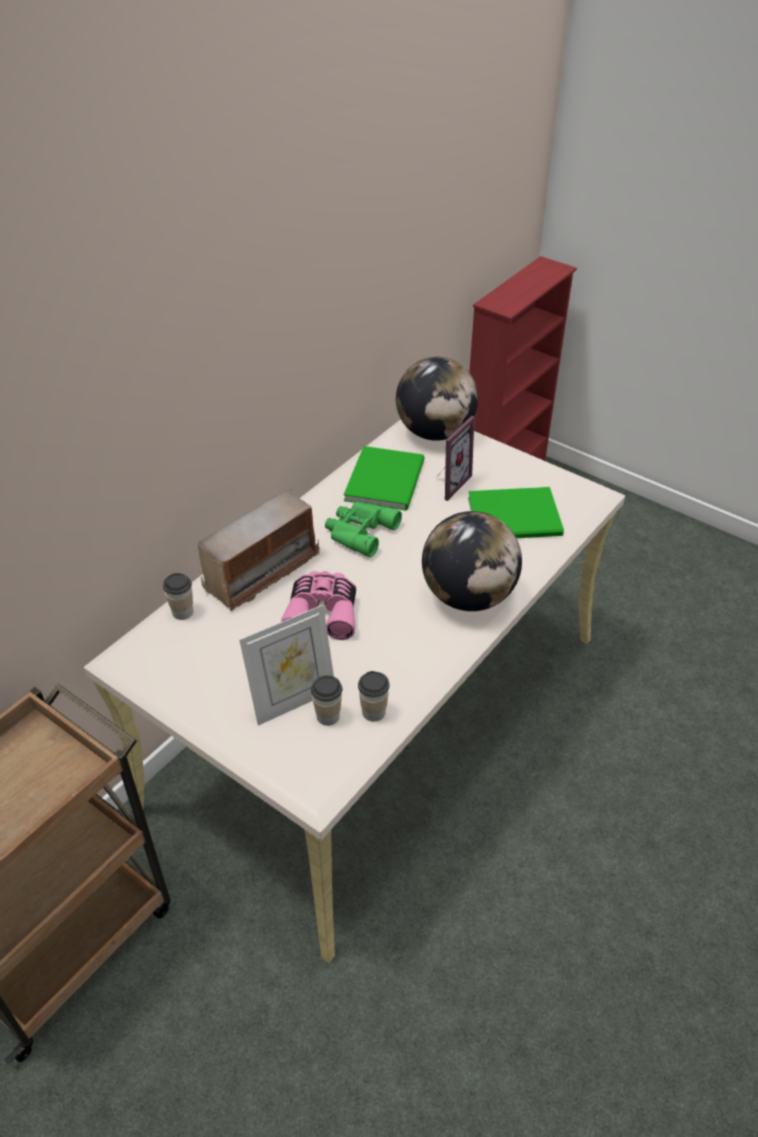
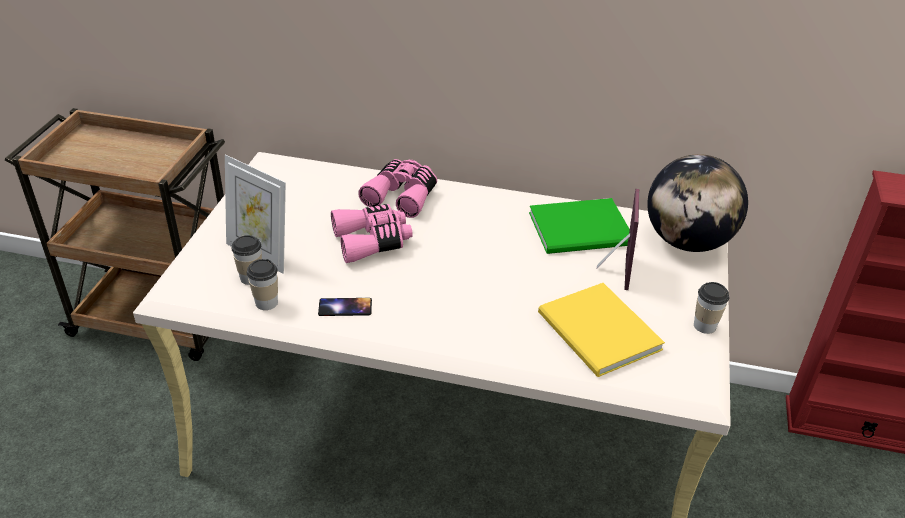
camera: 65 degrees right, 5 degrees down
cup [163,573,193,620] -> cup moved to [694,282,729,334]
radio [198,489,320,611] -> pink binoculars [358,159,437,218]
green binoculars [325,501,402,557] -> none
globe [422,511,522,611] -> none
picture frame [440,416,475,501] -> picture frame turned 90 degrees counterclockwise [597,189,639,290]
green book [468,487,564,538] -> yellow book [538,283,665,377]
none -> phone [318,298,372,316]

